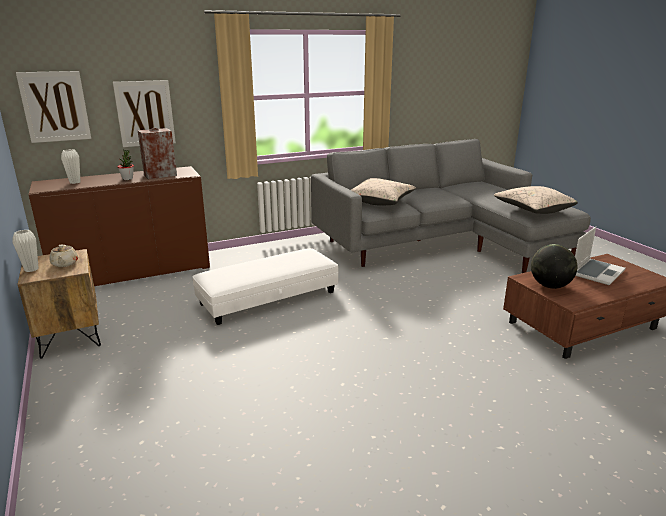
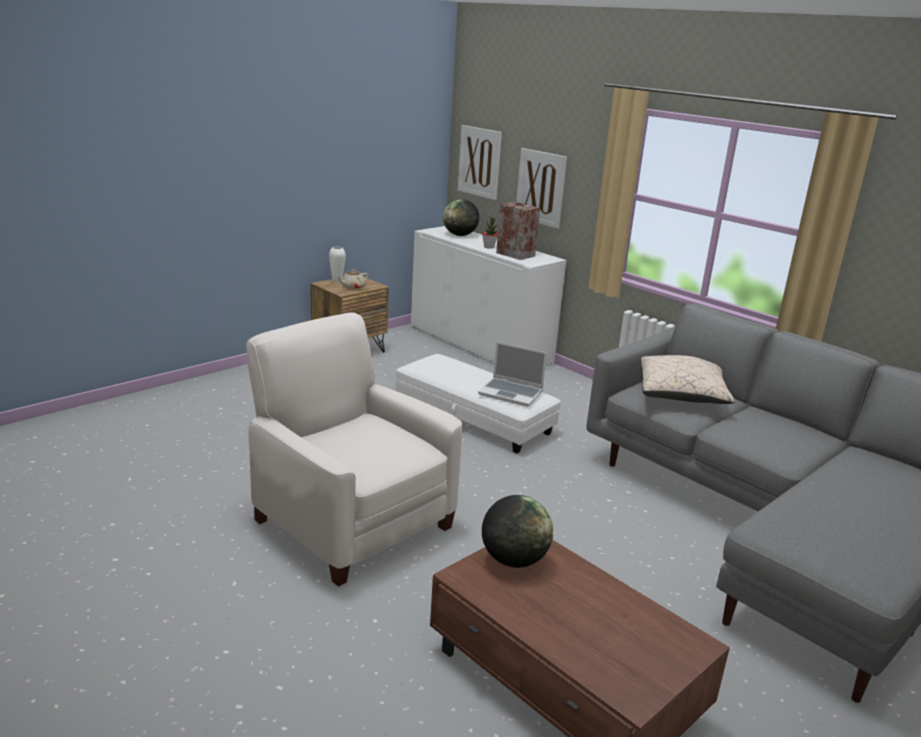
camera: 70 degrees right, 0 degrees up
brown cabinet [29,166,210,286] -> white cabinet [411,226,566,366]
white vase [61,149,81,184] -> globe [443,199,479,236]
beige pillow [494,186,578,214] -> none
laptop [575,227,626,285] -> laptop moved to [478,342,547,407]
none -> white armchair [246,313,462,587]

